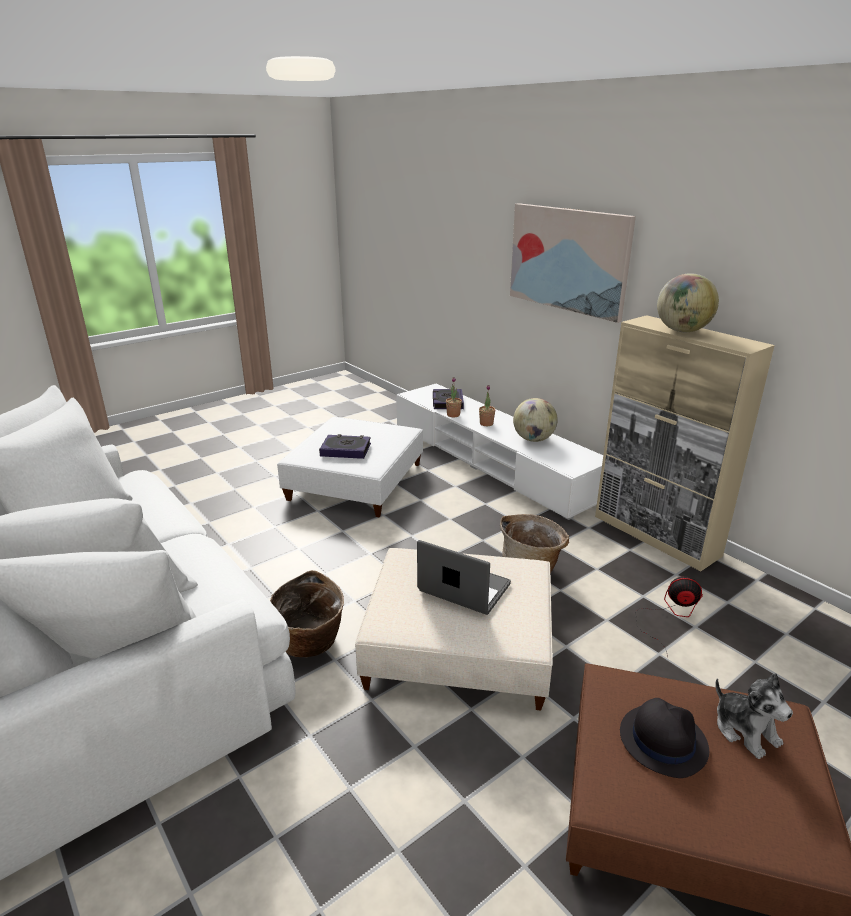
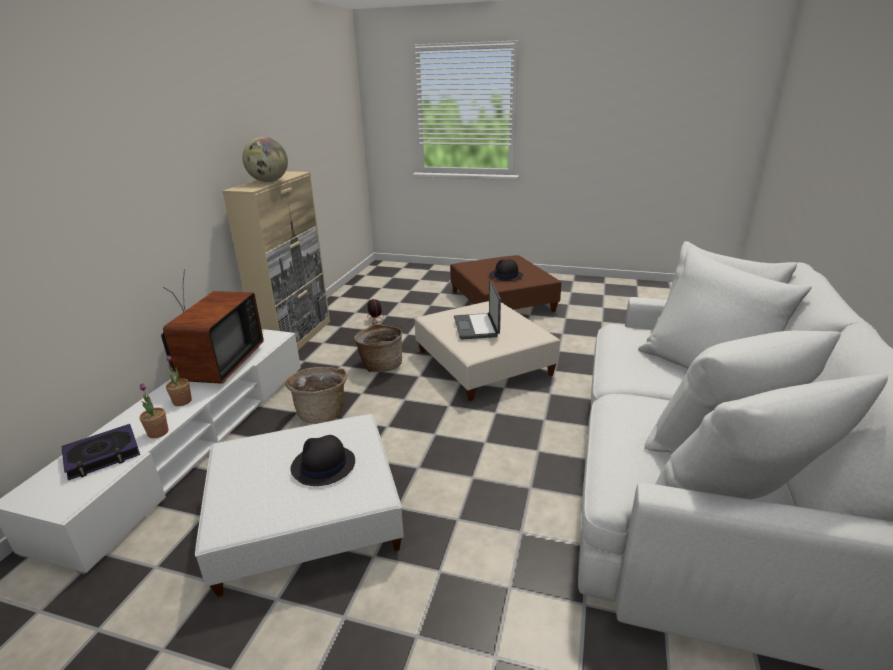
camera: 125 degrees left, 0 degrees up
basket [270,570,344,657] -> basket moved to [286,367,347,424]
book [319,434,371,459] -> black hat [290,435,355,486]
picture [510,203,636,323] -> none
globe [513,398,558,442] -> television [161,269,264,384]
plush toy [715,673,793,759] -> none

